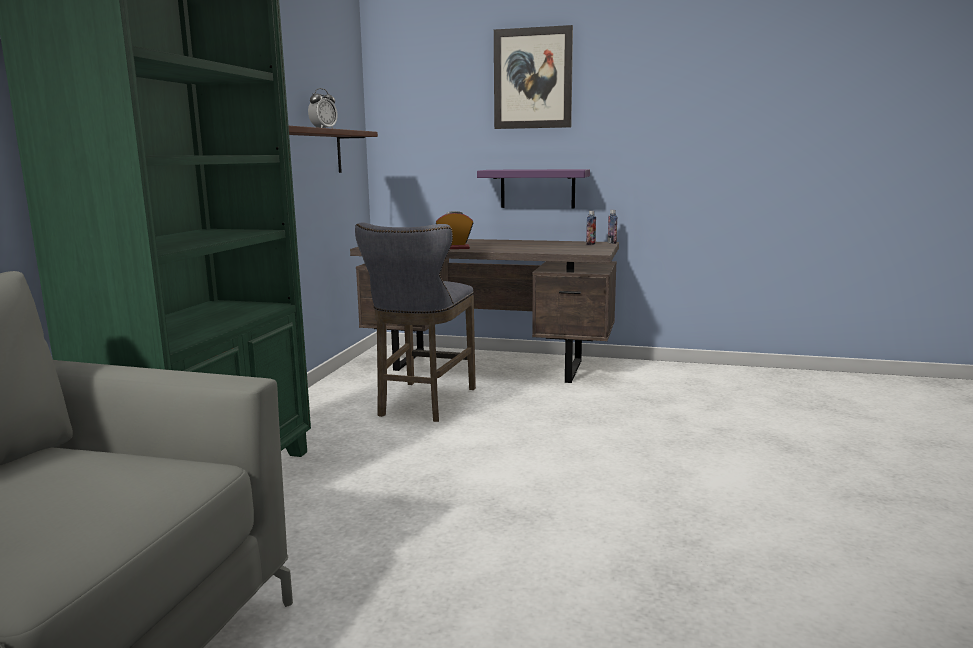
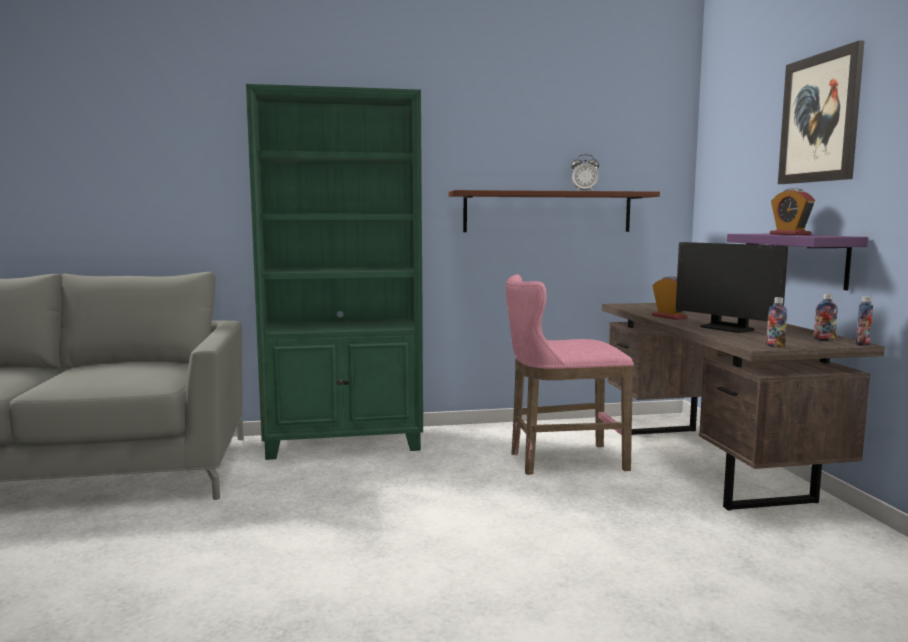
camera: 65 degrees right, 5 degrees down
grey stool [355,223,476,422] -> pink stool [506,274,634,475]
none -> monitor [676,242,788,333]
none -> bottle [766,297,787,348]
none -> alarm clock [770,188,815,235]

